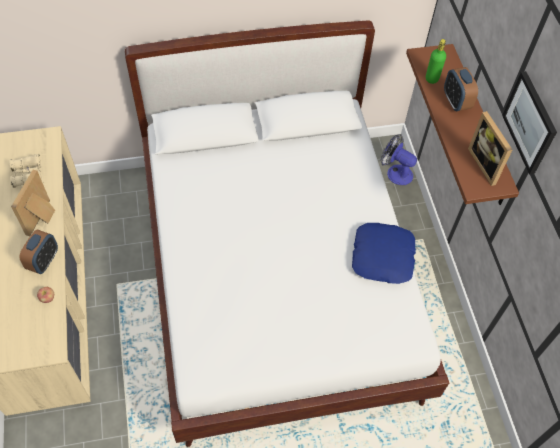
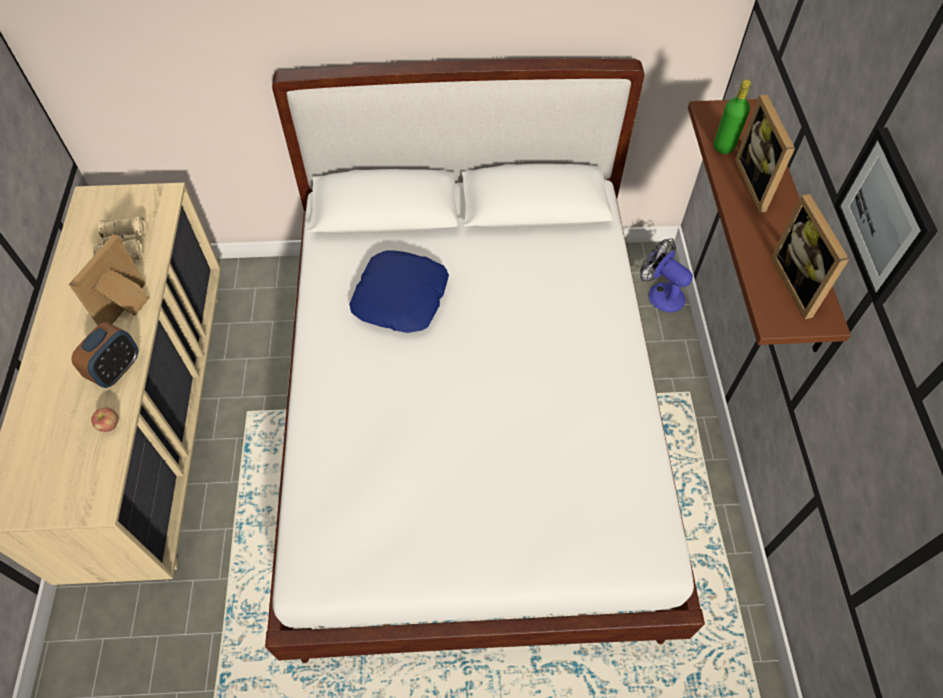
camera: 10 degrees right, 0 degrees up
blue pillow [352,223,416,284] -> blue pillow moved to [349,250,449,333]
alarm clock [444,67,478,111] -> picture frame [735,95,795,212]

